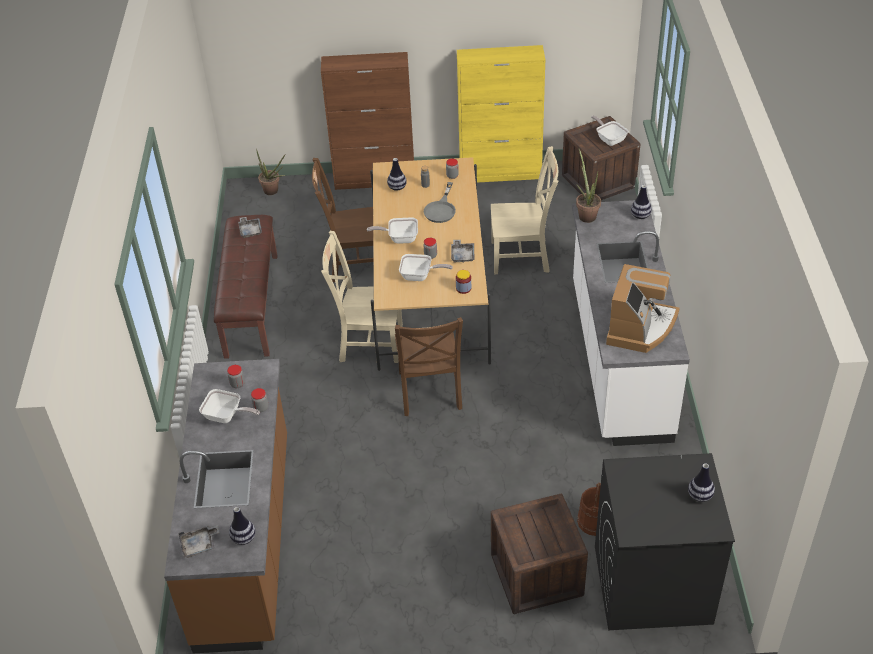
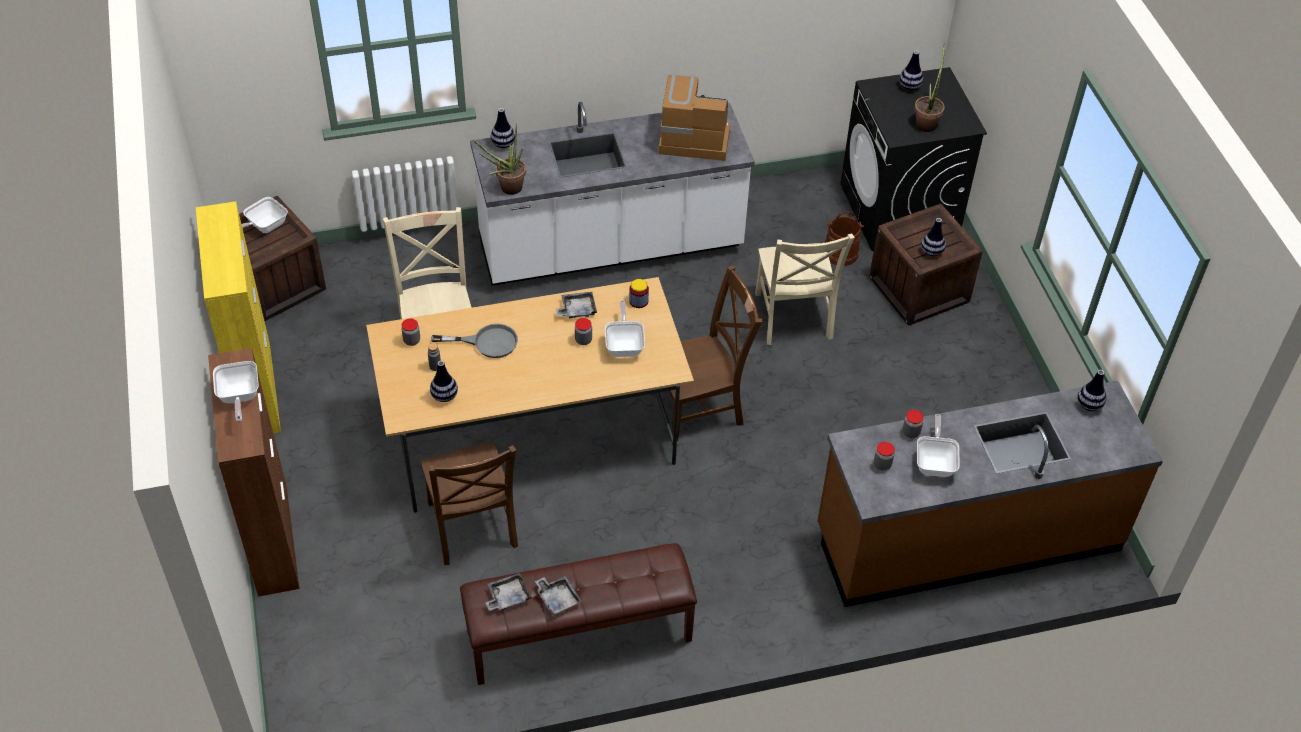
camera: 105 degrees left, 5 degrees up
grey tray [179,525,220,558] -> grey tray moved to [535,576,582,616]
potted plant [256,149,286,195] -> potted plant moved to [914,43,945,132]
beige chair [321,231,403,363] -> beige chair moved to [755,233,855,345]
frying pan [367,217,418,244] -> frying pan moved to [213,361,259,422]
none -> vase [921,218,946,256]

